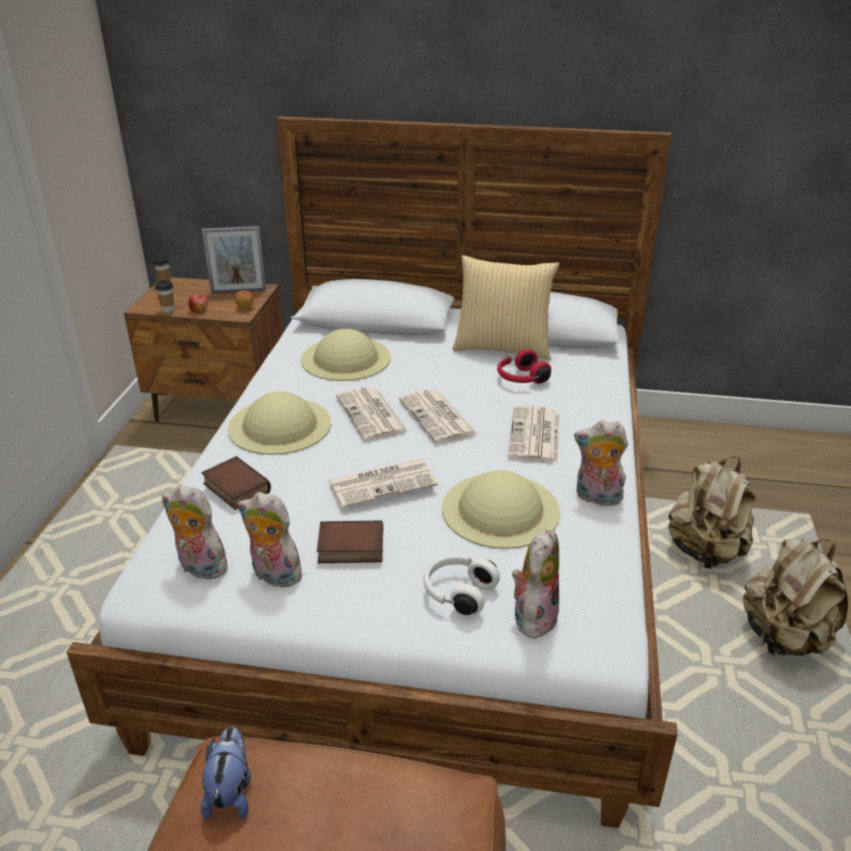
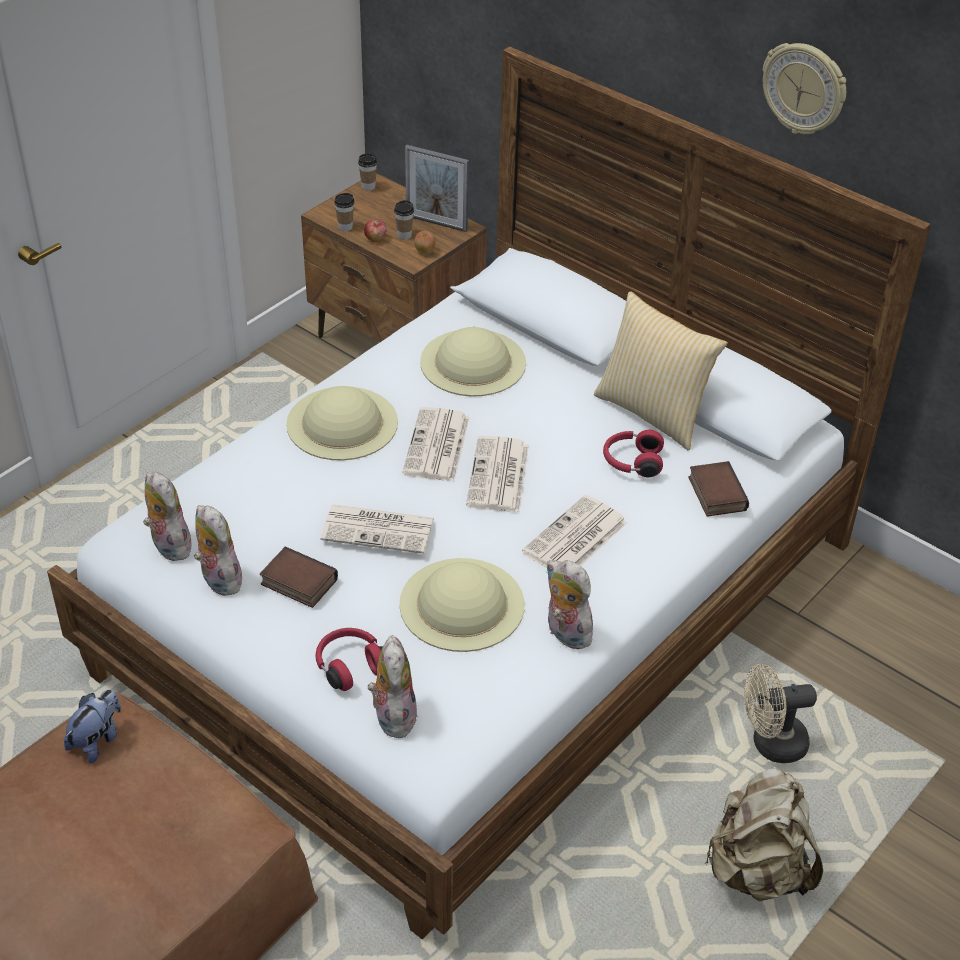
camera: 30 degrees right, 10 degrees up
book [202,456,271,510] -> book moved to [688,461,749,517]
white headphones [423,555,500,615] -> red headphones [315,628,383,691]
plush toy [512,529,559,640] -> plush toy turned 60 degrees counterclockwise [368,635,418,738]
beige backpack [668,456,756,569] -> beige fan [744,664,817,763]
none -> cup [394,200,414,239]
none -> wall clock [763,43,846,134]

